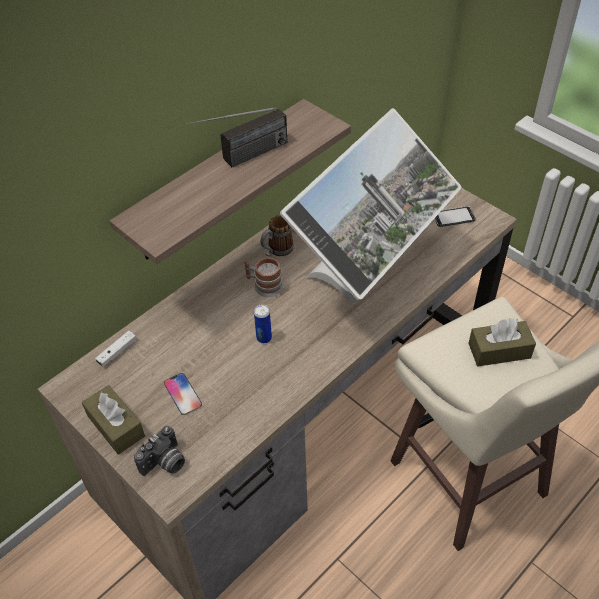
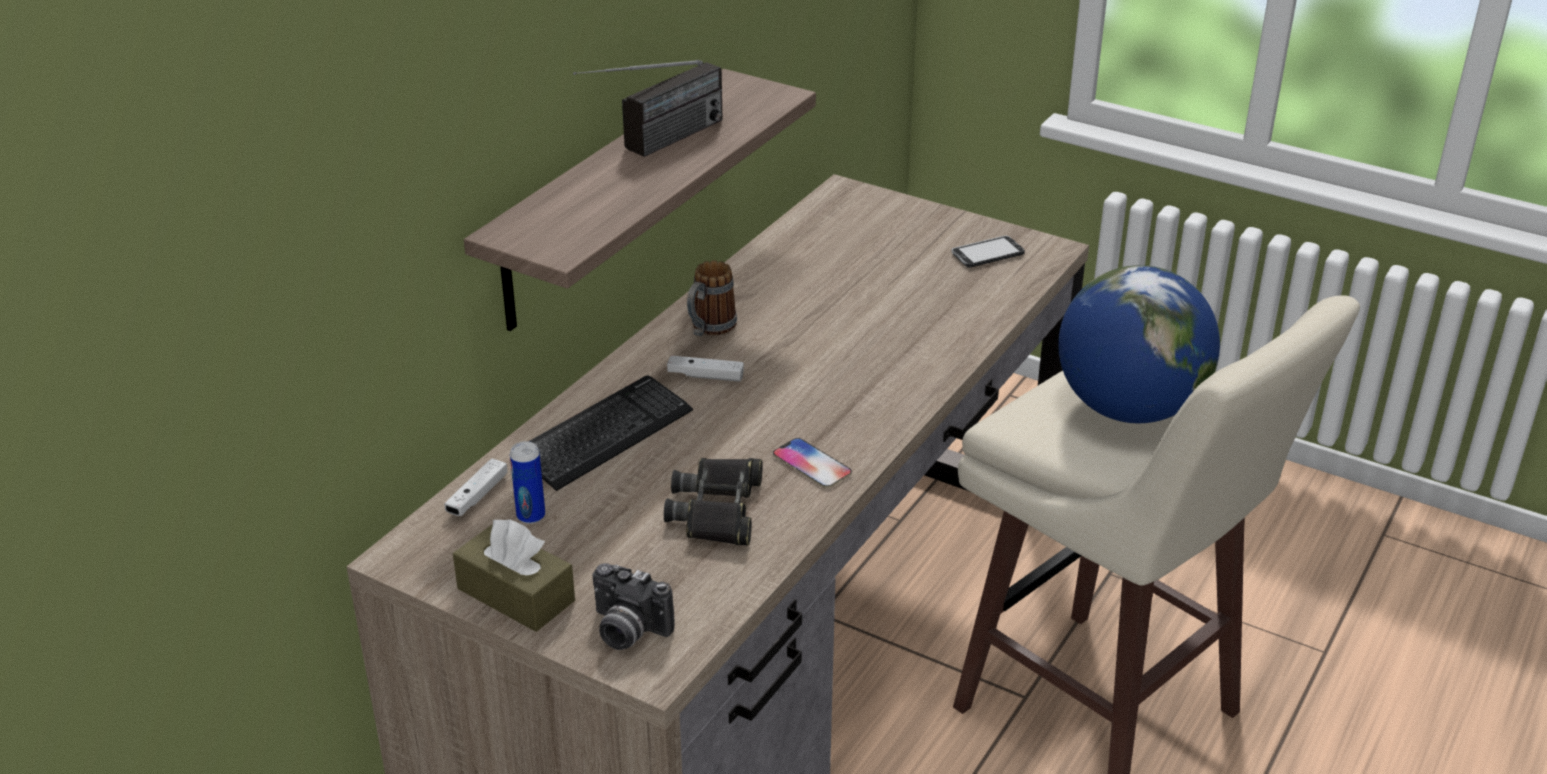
camera: 15 degrees left, 15 degrees down
camera [134,426,185,476] -> camera turned 90 degrees clockwise [593,563,675,650]
phone [164,373,202,415] -> phone moved to [773,438,852,488]
mug [244,258,284,298] -> white game controller [667,355,744,382]
can [254,304,272,344] -> can moved to [510,441,545,524]
monitor [280,108,461,302] -> none
brown tissue box [468,318,536,366] -> globe [1058,265,1220,423]
none -> keyboard [529,375,693,491]
none -> black binoculars [664,458,763,546]

